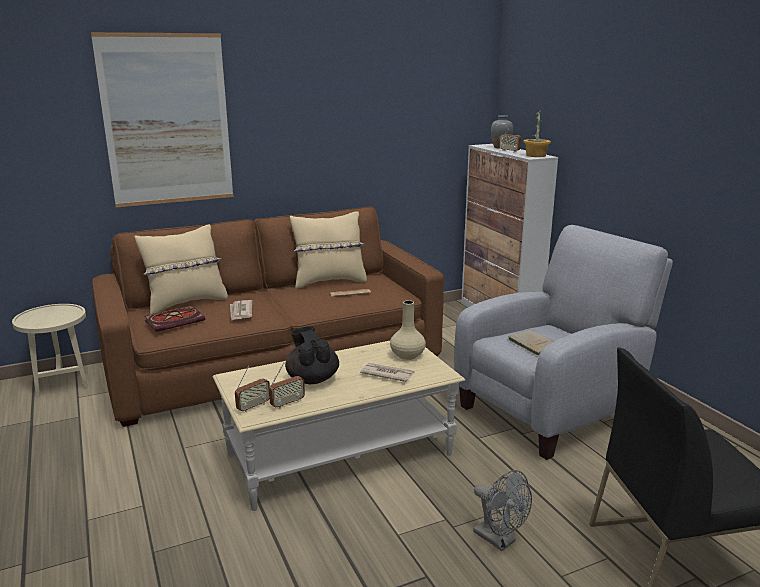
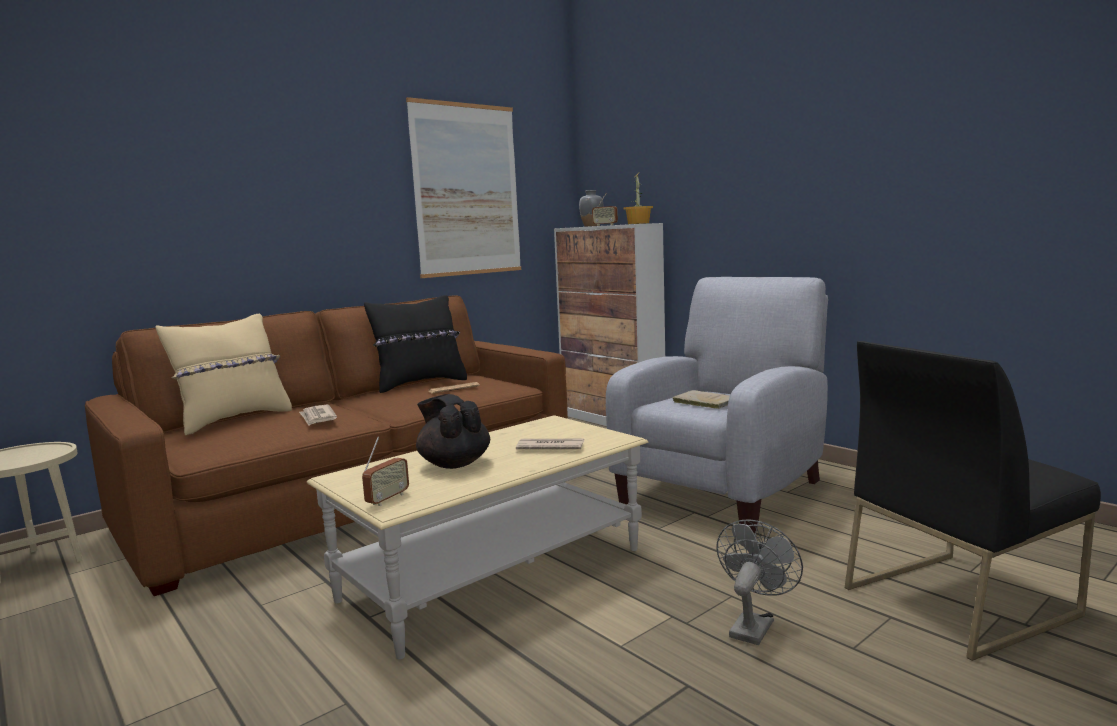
camera: 15 degrees left, 10 degrees down
picture [91,32,234,207] -> picture moved to [406,97,521,278]
book [144,306,205,332] -> none
radio [269,363,305,409] -> none
beige pillow [290,211,367,289] -> black pillow [364,295,467,393]
beige vase [390,300,426,360] -> none
grey fan [473,470,532,551] -> grey fan turned 90 degrees counterclockwise [716,519,803,645]

